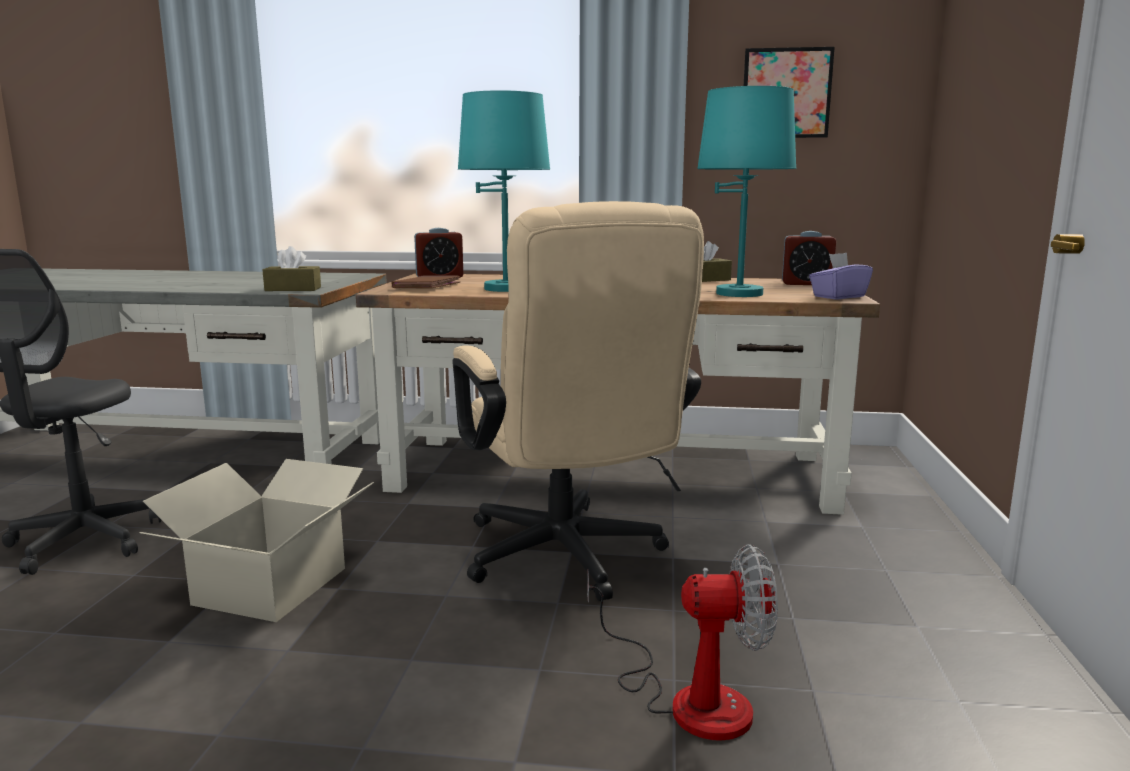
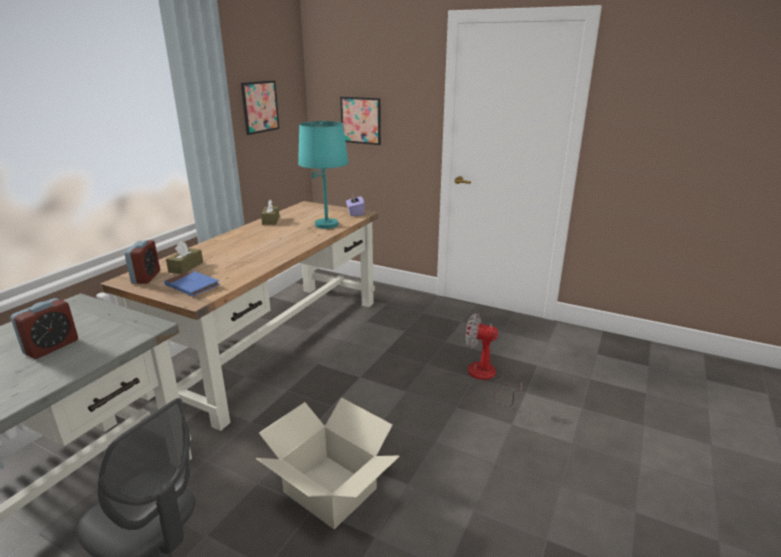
camera: 70 degrees left, 10 degrees up
brown tissue box [263,246,321,291] -> brown tissue box moved to [166,241,203,274]
brown book [392,276,460,288] -> blue book [164,270,220,296]
beige office chair [452,201,704,601] -> none
turquoise table lamp [458,90,550,292] -> none
fan [587,544,778,741] -> fan turned 90 degrees counterclockwise [466,313,522,407]
alarm clock [782,231,836,285] -> alarm clock moved to [10,298,78,359]
none -> picture [340,97,381,145]

